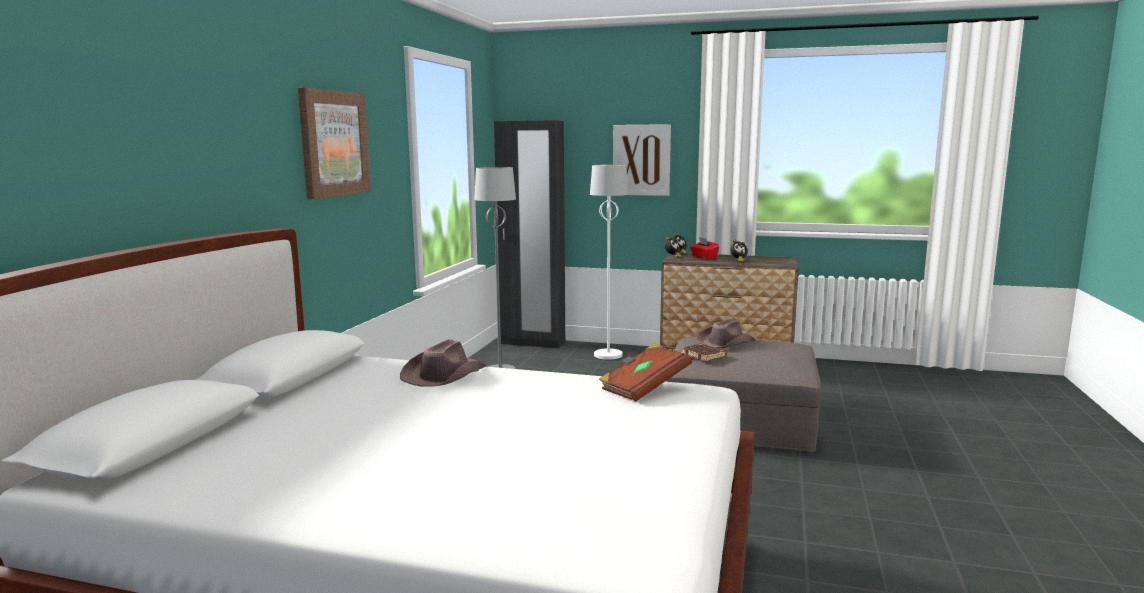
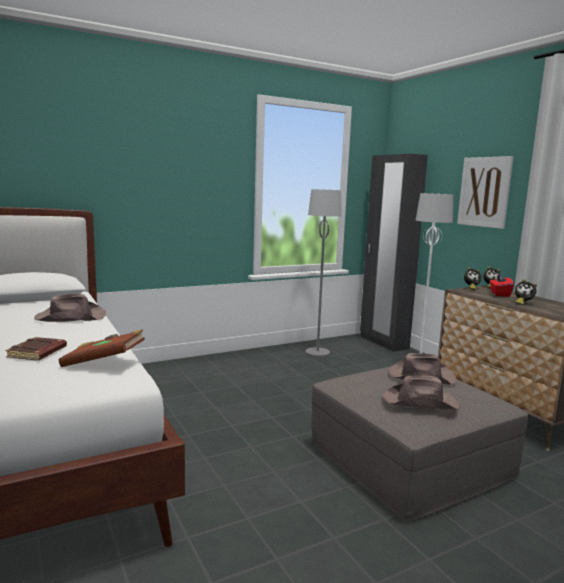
camera: 45 degrees right, 0 degrees up
picture [298,88,371,199] -> none
brown book [681,343,726,361] -> brown book moved to [6,337,67,361]
none -> brown hat [382,375,460,410]

